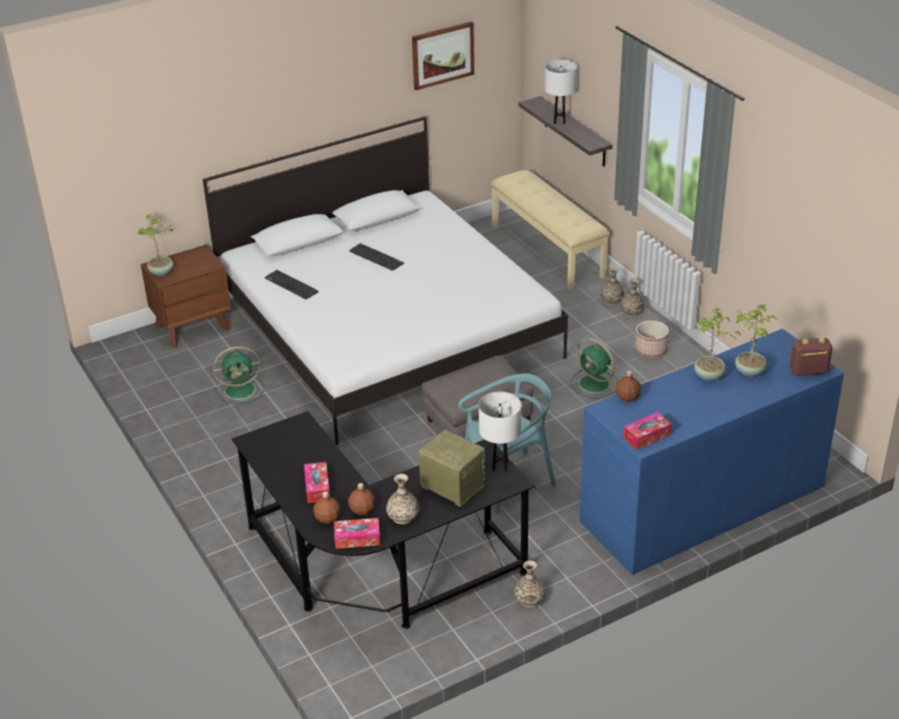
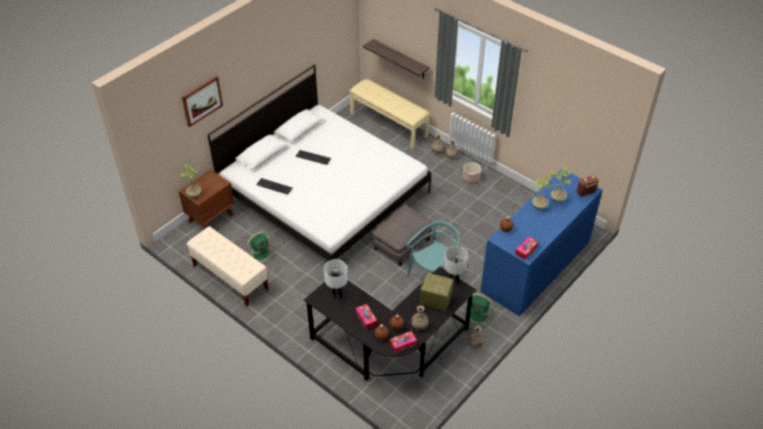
camera: 20 degrees left, 10 degrees up
picture [412,21,474,90] -> picture moved to [182,76,223,127]
white table lamp [545,60,577,124] -> white table lamp moved to [324,259,348,300]
green fan [571,338,619,399] -> green fan moved to [465,293,494,327]
none -> beige bench [187,226,268,306]

